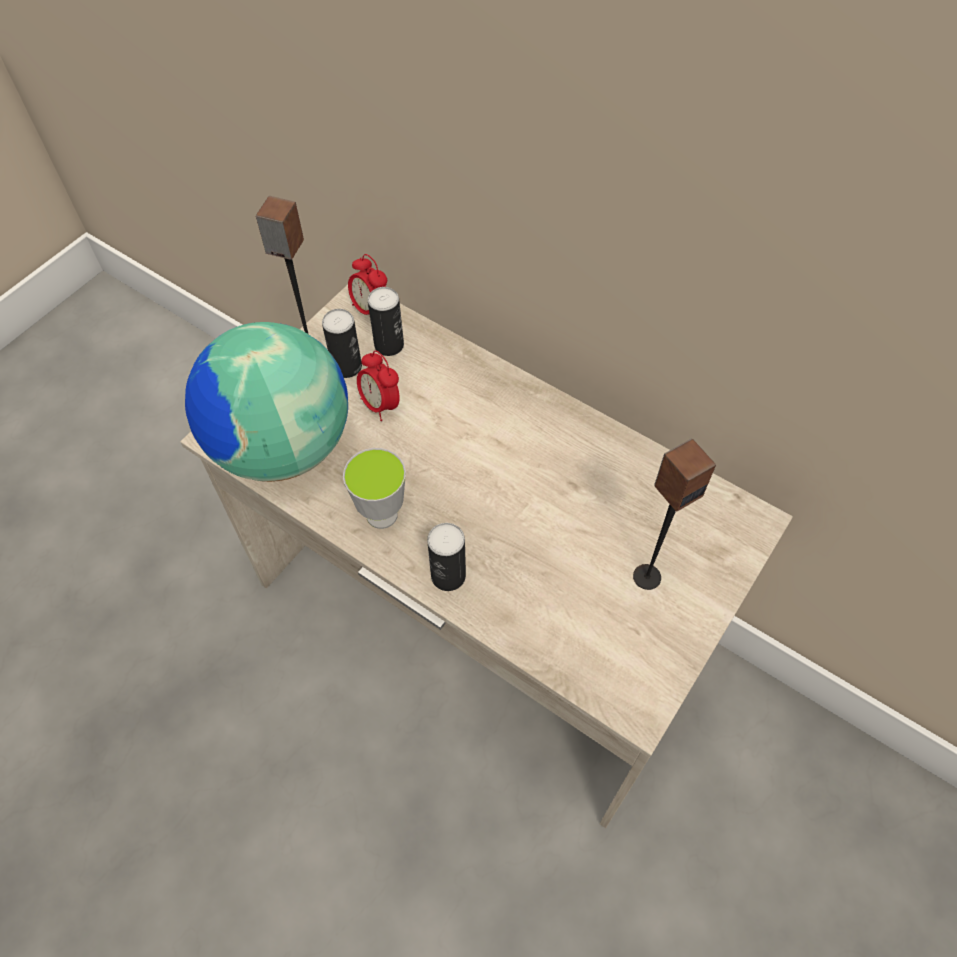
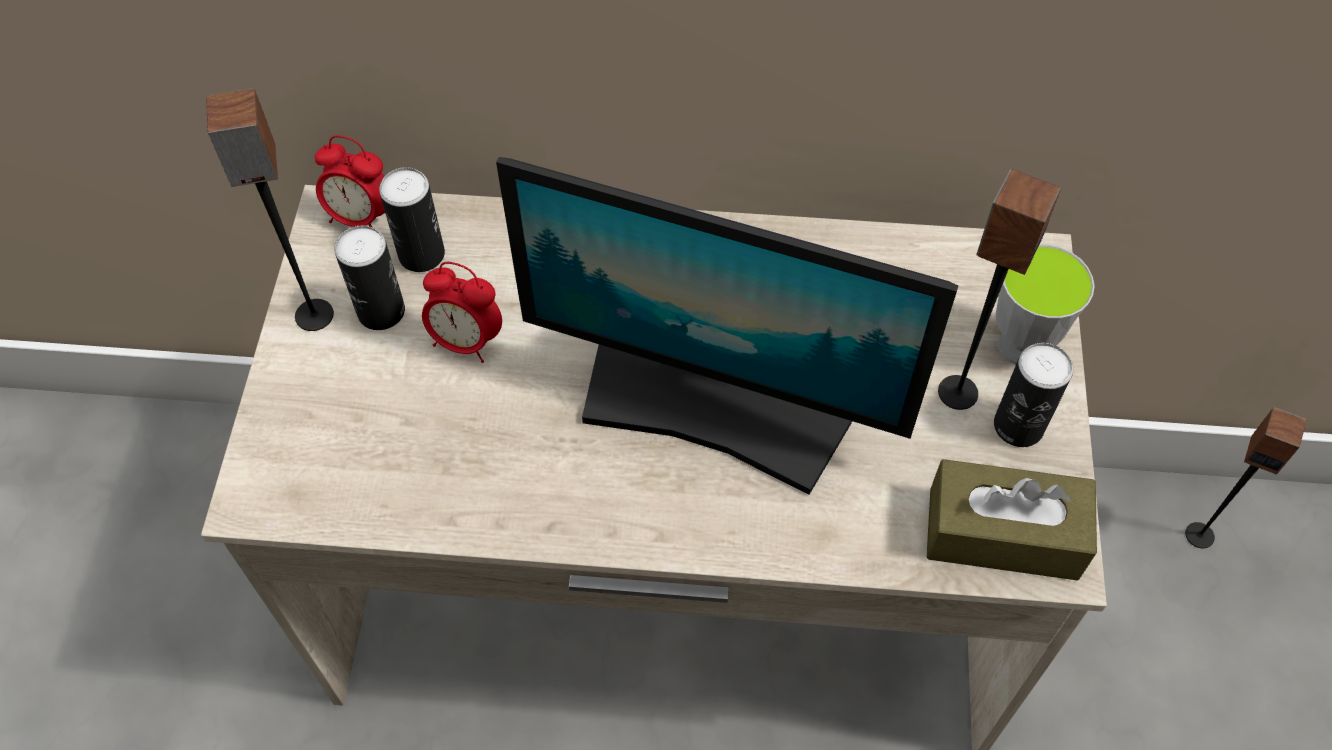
camera: 30 degrees left, 0 degrees up
globe [185,322,348,482] -> none
cup [343,448,406,529] -> cup moved to [995,244,1094,364]
can [427,523,466,591] -> can moved to [994,343,1073,447]
none -> monitor [496,157,958,495]
none -> brown tissue box [926,459,1097,581]
none -> speaker [1185,407,1307,548]

